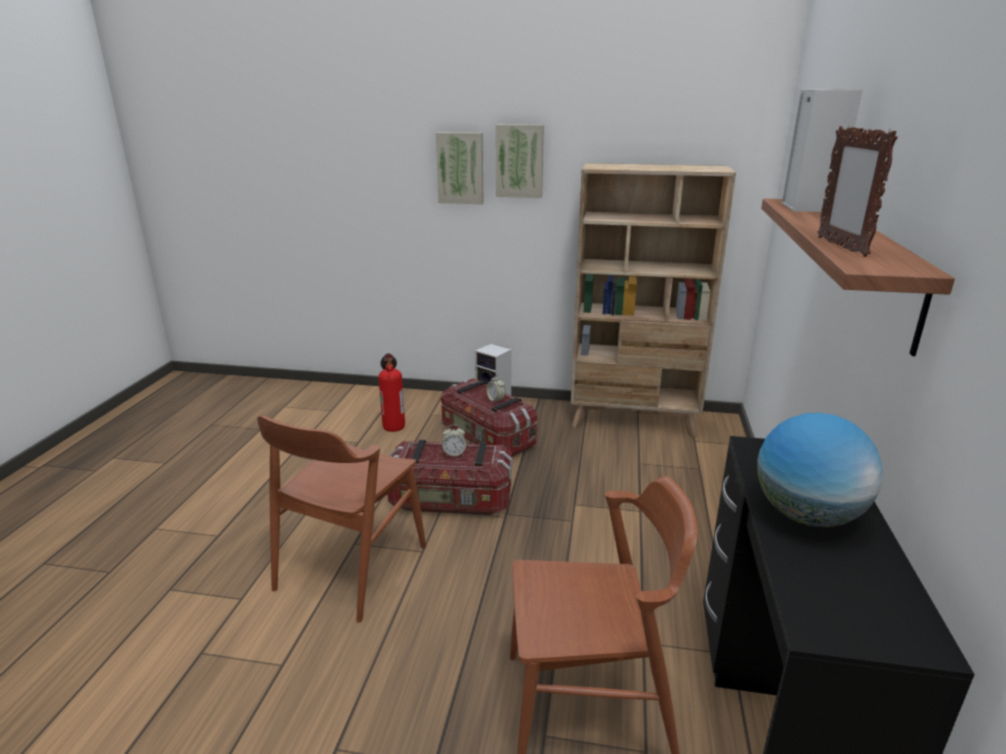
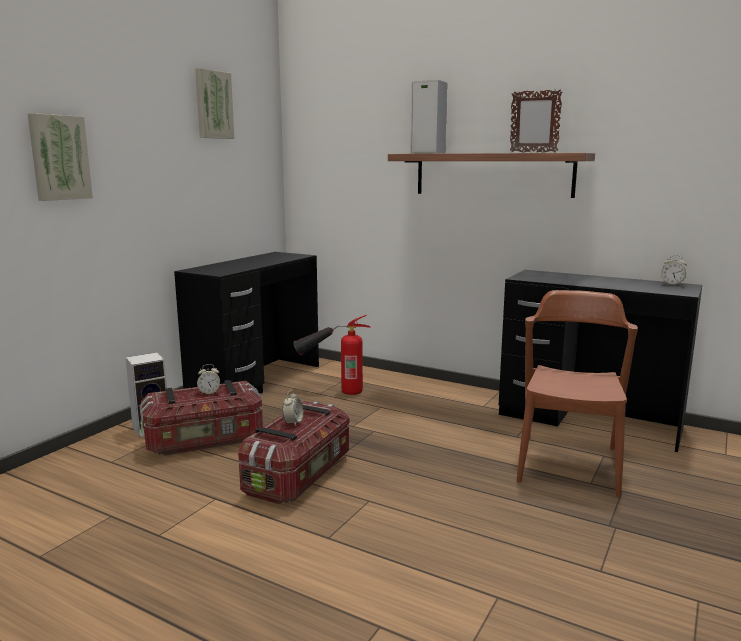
camera: 70 degrees left, 10 degrees down
brown chair [257,416,426,623] -> none
fire extinguisher [378,353,405,432] -> fire extinguisher moved to [293,315,370,395]
picture [496,124,544,198] -> picture moved to [195,68,234,139]
beige bookcase [571,163,736,438] -> black desk [174,252,319,394]
globe [757,413,883,527] -> none
none -> alarm clock [661,255,687,286]

